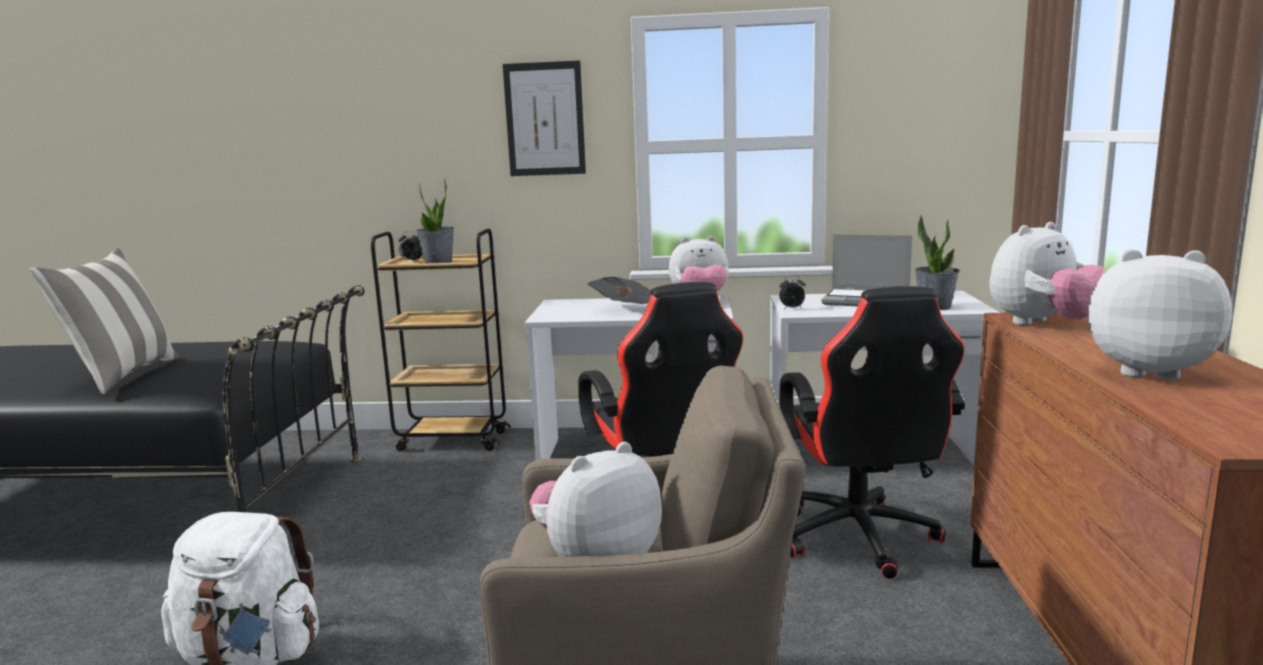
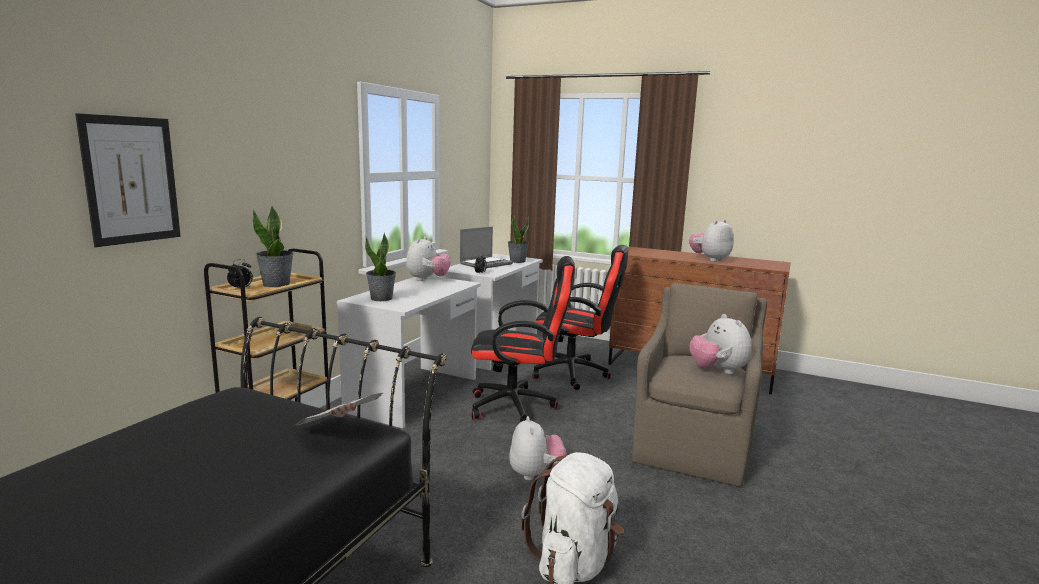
camera: 70 degrees left, 0 degrees up
pillow [30,248,179,394] -> none
picture [503,60,586,176] -> picture moved to [75,113,181,247]
newspaper [588,277,651,304] -> newspaper moved to [296,393,383,426]
plush toy [989,222,1106,325] -> plush toy moved to [509,416,567,480]
none -> potted plant [365,233,396,301]

